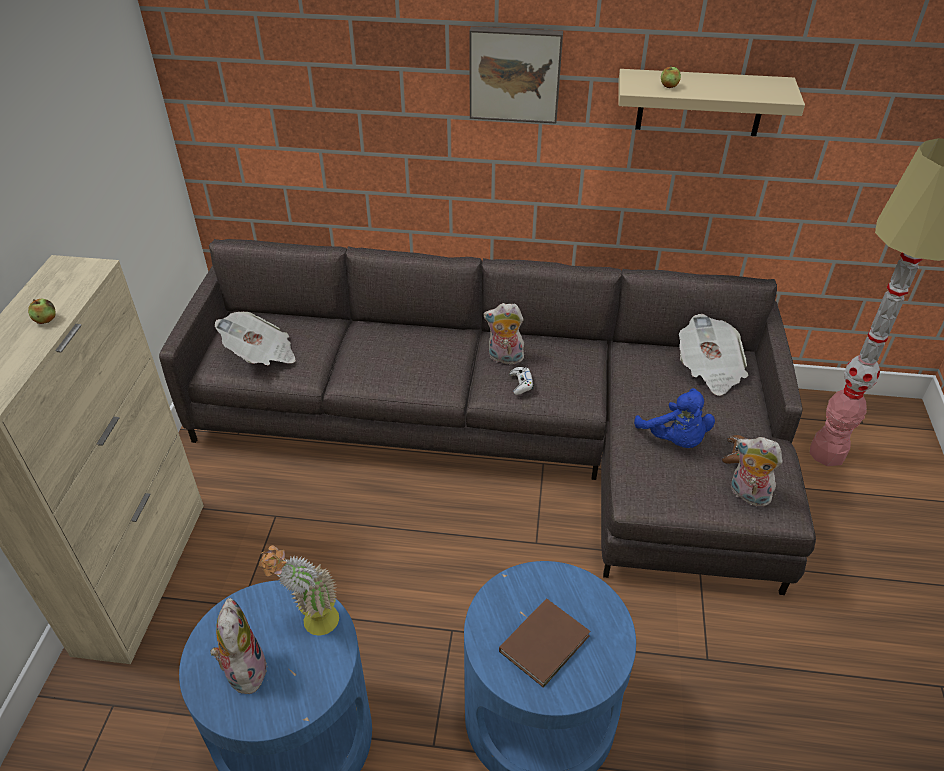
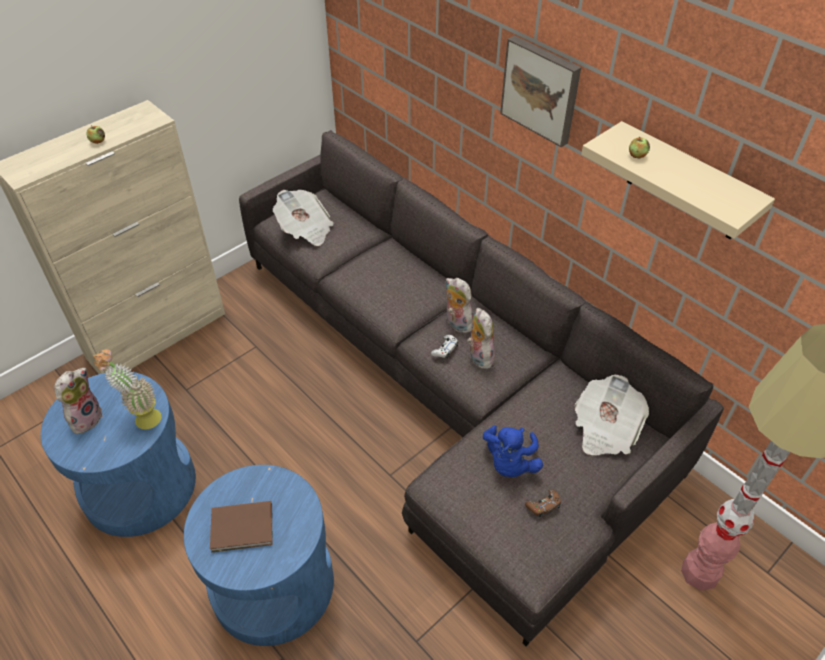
camera: 40 degrees right, 5 degrees up
plush toy [731,437,783,507] -> plush toy moved to [467,308,495,369]

